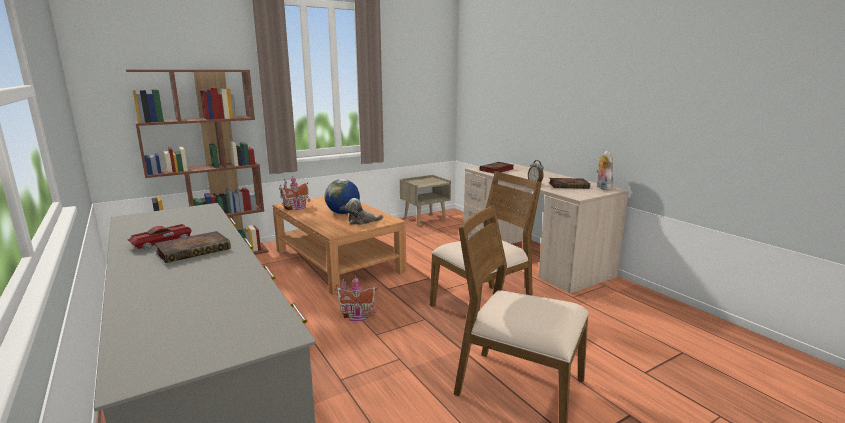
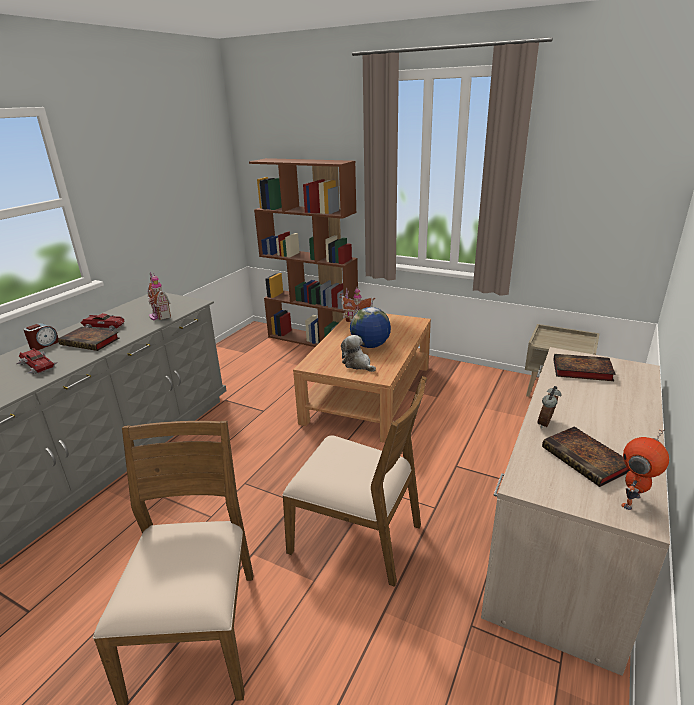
camera: 60 degrees right, 10 degrees up
toy house [335,276,378,321] -> toy house moved to [148,272,171,321]
plush toy [597,151,613,190] -> toy robot [621,429,669,510]
none -> toy car [16,348,58,374]
none -> alarm clock [23,323,58,350]

